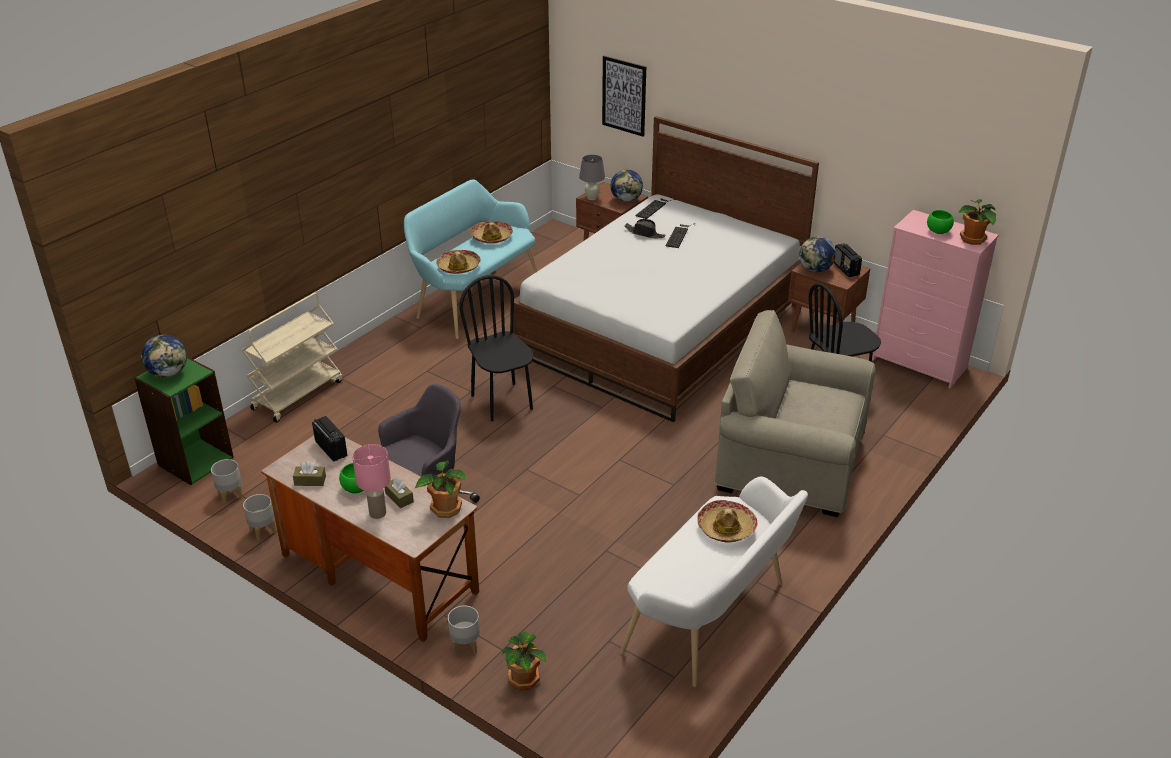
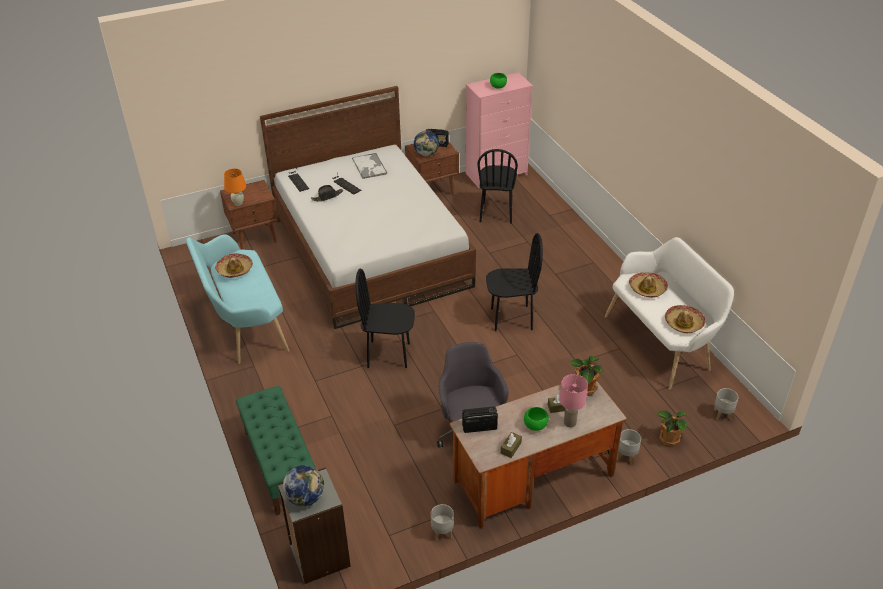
camera: 60 degrees left, 5 degrees up
green bookcase [134,357,234,485] -> grey bookcase [278,467,351,584]
grey planter [211,459,243,504] -> grey planter moved to [714,388,738,421]
beige cart [242,293,342,423] -> green bench [236,386,316,516]
hat [436,250,481,274] -> hat moved to [665,305,706,333]
grey table lamp [579,155,605,200] -> orange table lamp [224,168,246,206]
picture [602,56,646,137] -> none
globe [611,169,643,202] -> none
beige armchair [715,310,876,517] -> none
potted plant [958,199,996,245] -> none
none -> tray [352,153,387,179]
none -> black chair [486,233,543,331]

